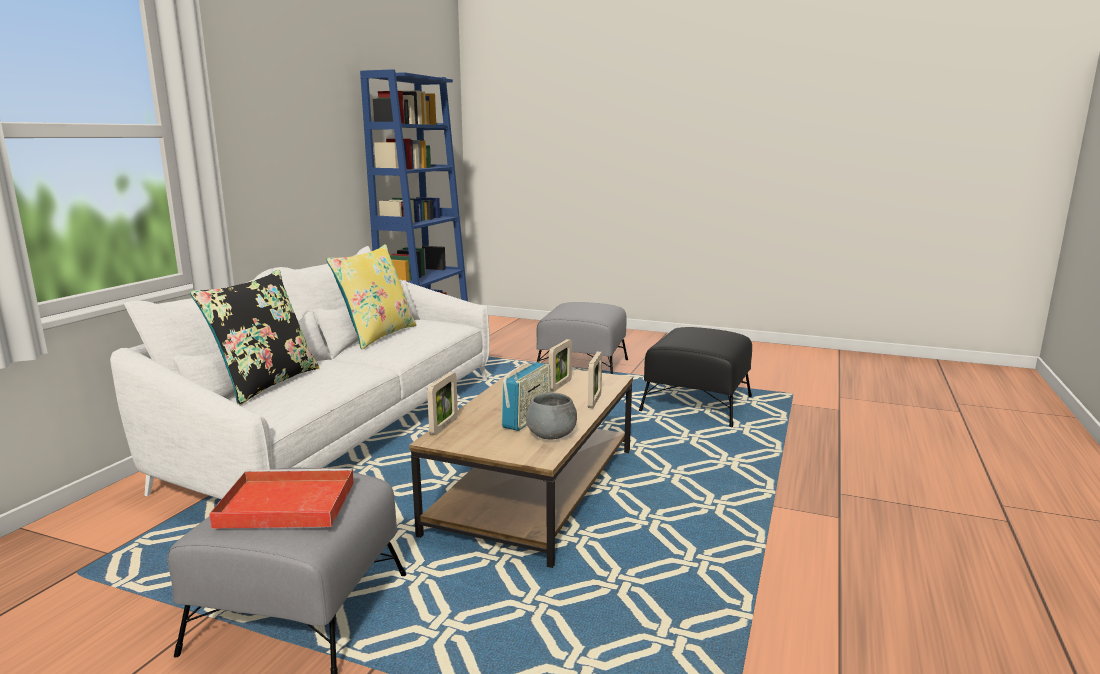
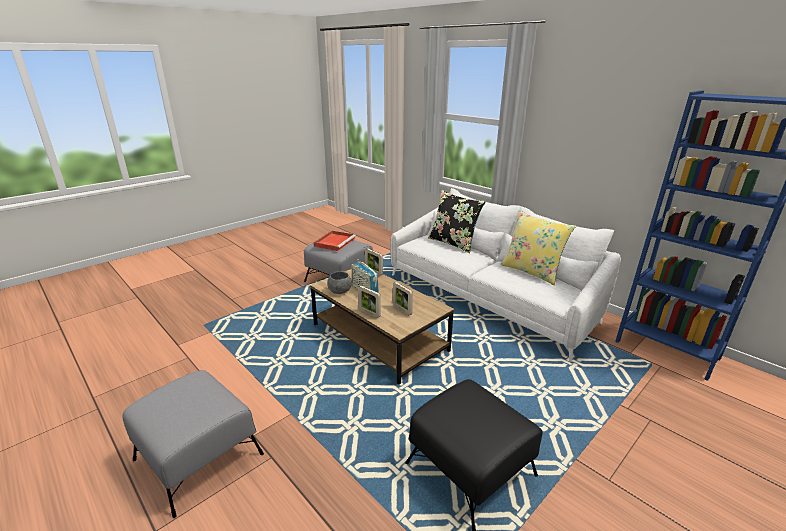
camera: 115 degrees right, 10 degrees up
grey ottoman [536,302,628,374] -> grey ottoman moved to [123,370,264,518]

